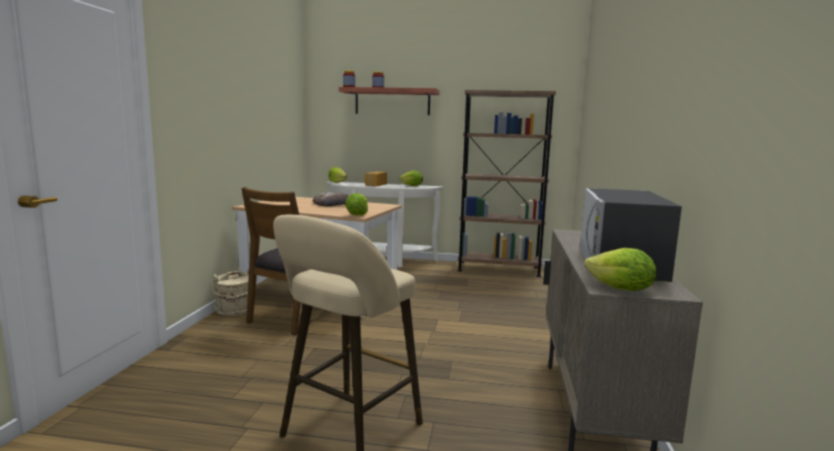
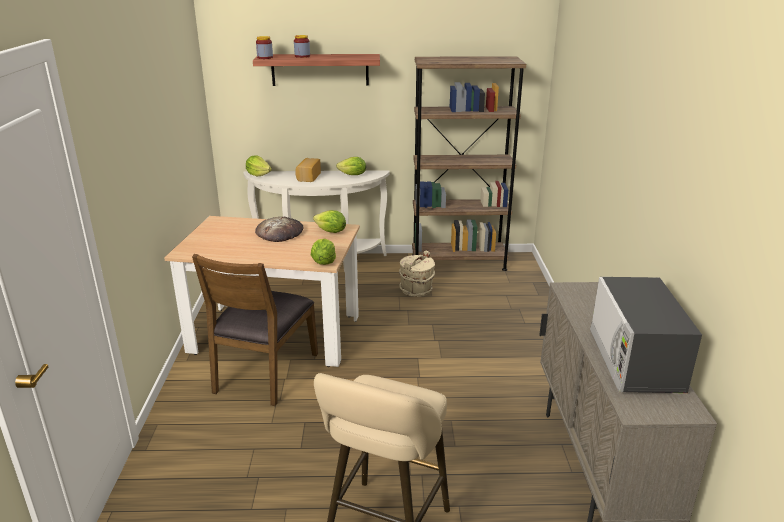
camera: 10 degrees left, 15 degrees up
beige bucket [213,269,249,316] -> beige bucket moved to [399,250,435,297]
lettuce [585,248,657,291] -> lettuce moved to [313,210,346,233]

